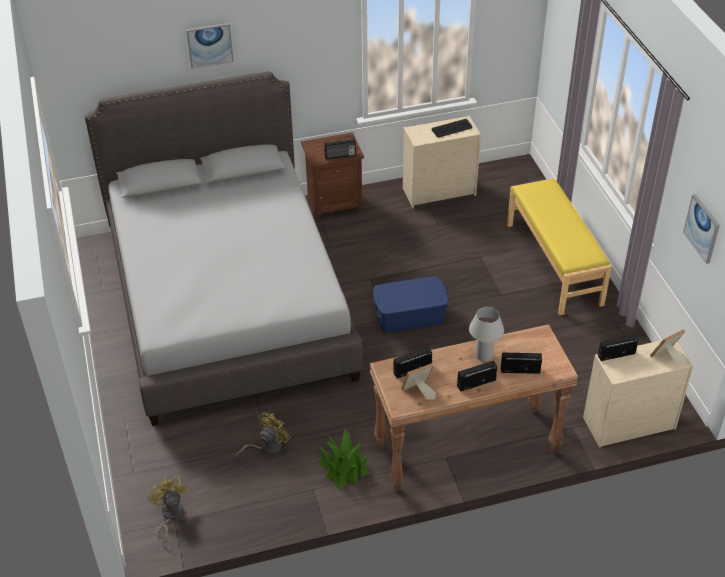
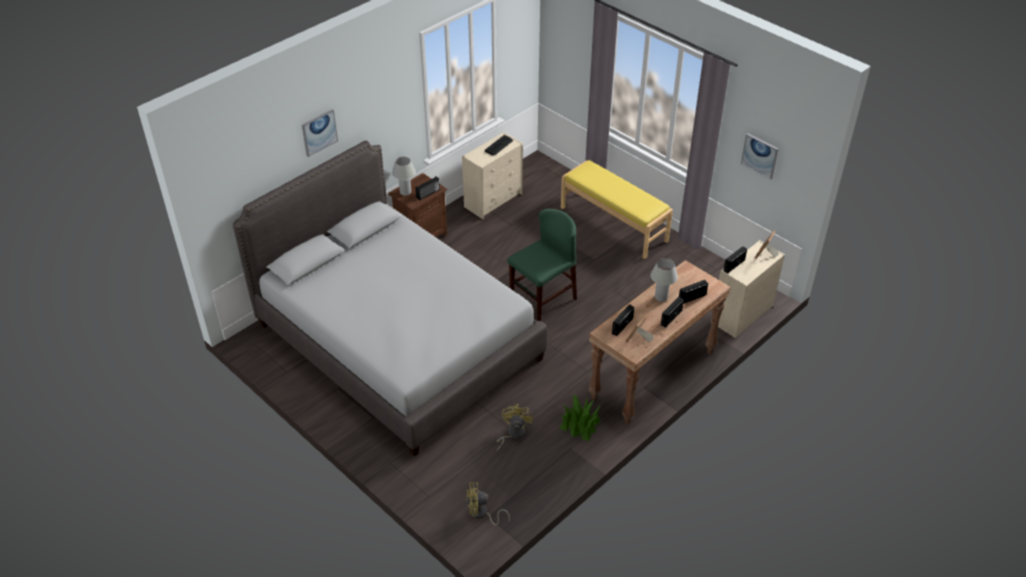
camera: 30 degrees left, 0 degrees up
yellow fan [148,476,187,544] -> yellow fan turned 45 degrees counterclockwise [466,482,510,526]
blue storage box [373,276,448,333] -> green chair [507,209,577,321]
none -> white table lamp [392,157,416,196]

